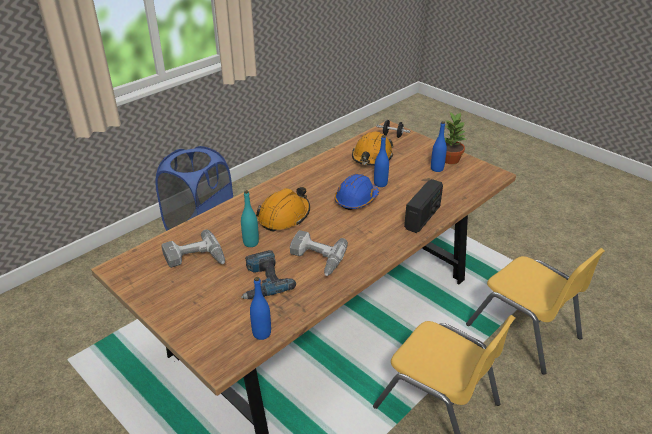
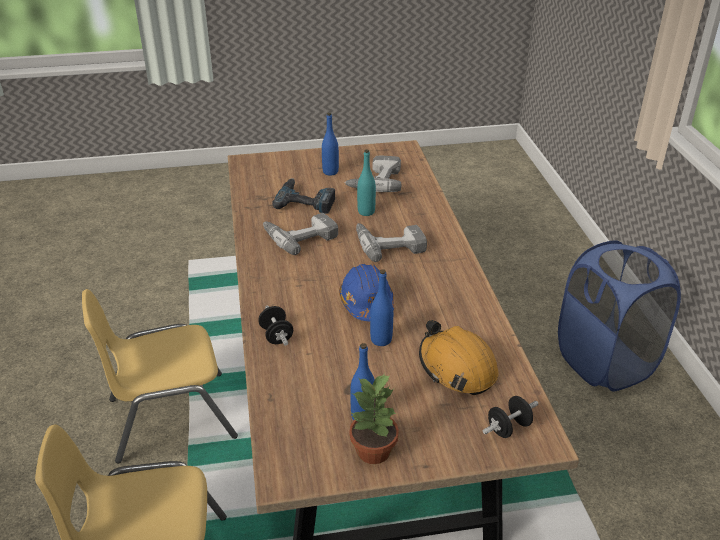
camera: 125 degrees right, 0 degrees up
blue bottle [250,277,271,340] -> blue bottle moved to [322,113,339,176]
orange hard hat [256,187,310,232] -> power drill [356,223,427,262]
radio [404,179,443,233] -> black dumbbell [258,306,293,346]

